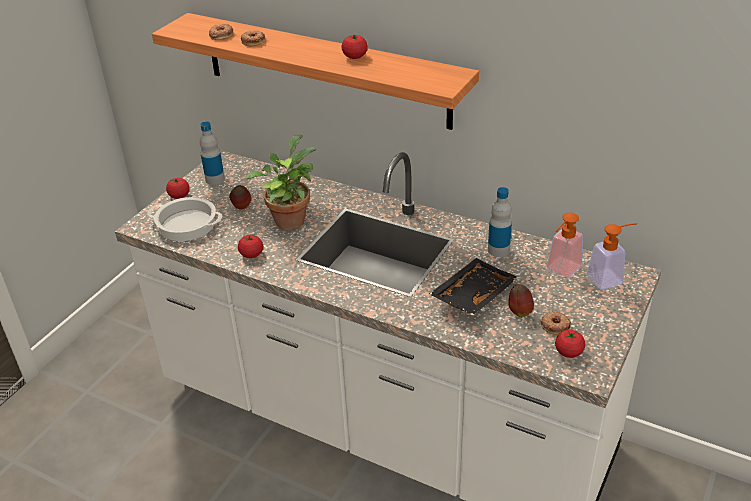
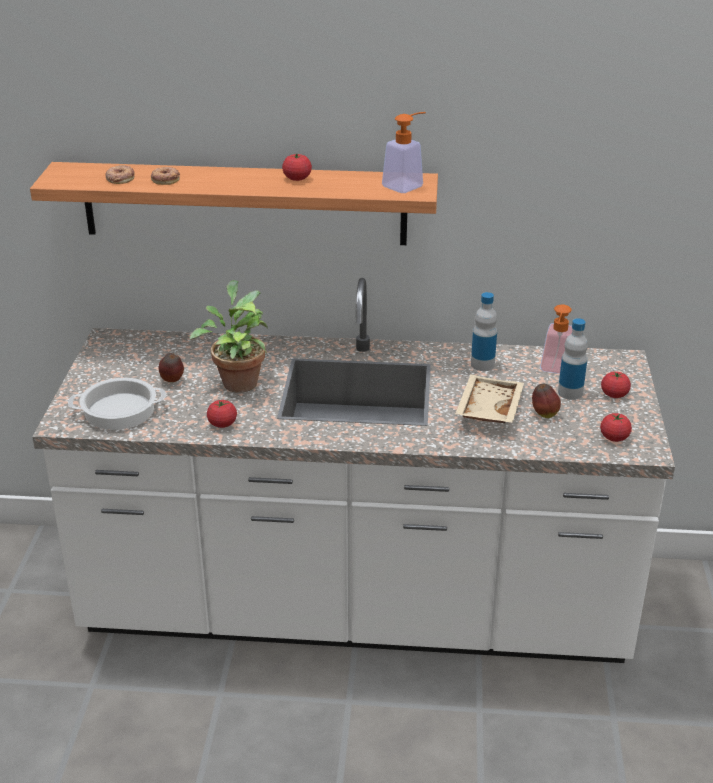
camera: 25 degrees left, 5 degrees down
tomato [166,177,190,199] -> tomato moved to [601,371,631,398]
bottle [200,122,225,185] -> bottle moved to [558,318,588,400]
black tray [429,258,519,315] -> beige tray [455,374,524,423]
donut [540,312,571,335] -> none
soap dispenser [586,223,638,290] -> soap dispenser moved to [382,112,426,193]

